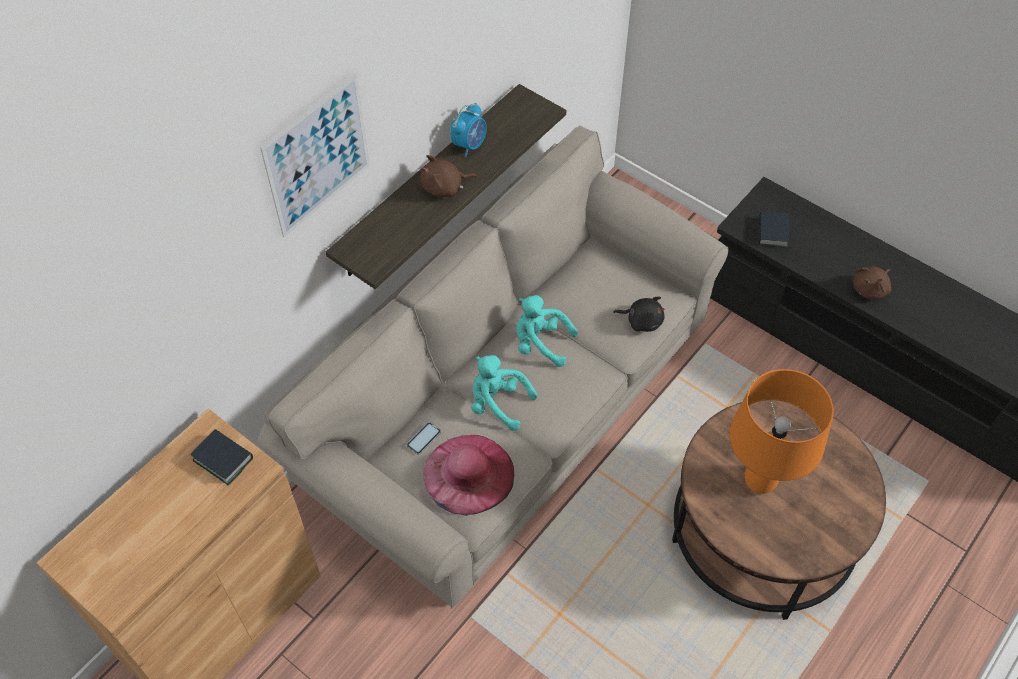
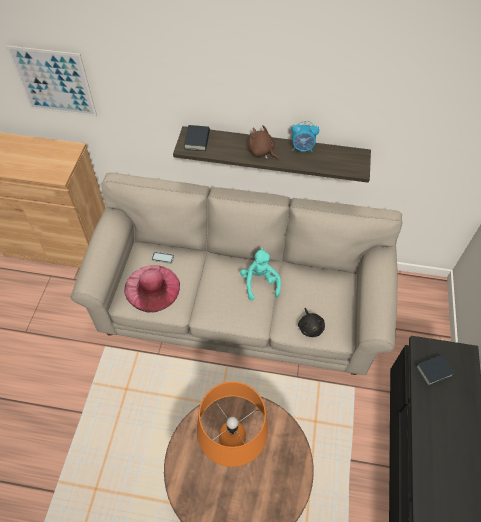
camera: 60 degrees right, 0 degrees up
book [190,429,253,485] -> book moved to [184,125,210,151]
picture [260,74,370,237] -> picture moved to [6,46,97,117]
turquoise plush toy [471,355,537,431] -> none
brown plush toy [853,267,891,299] -> none

